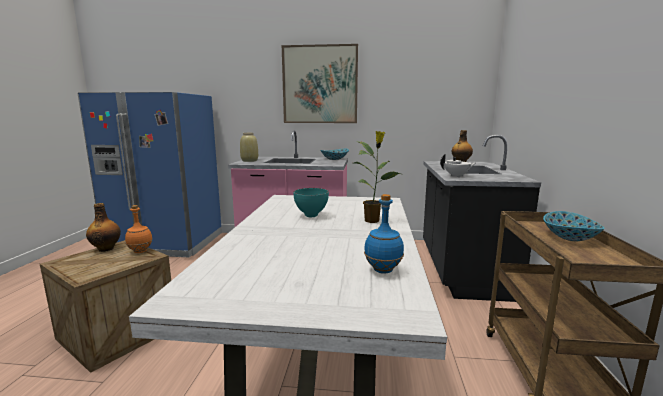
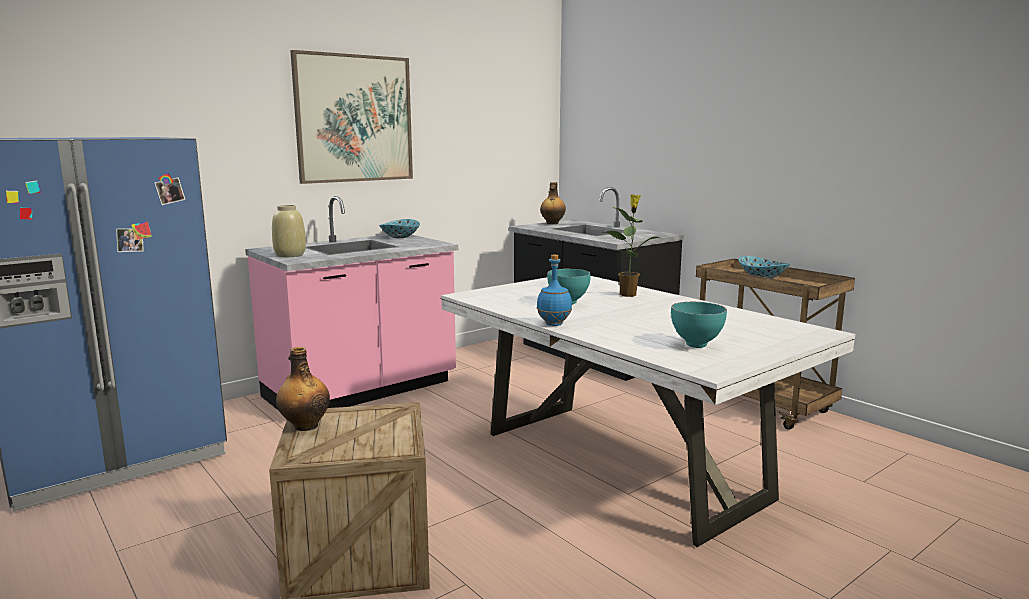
camera: 45 degrees left, 0 degrees up
orange bottle [125,205,152,253] -> none
blue bottle [364,194,404,274] -> blue bottle moved to [536,254,572,326]
white teapot [440,154,476,178] -> none
none -> turquoise bowl [671,302,727,348]

